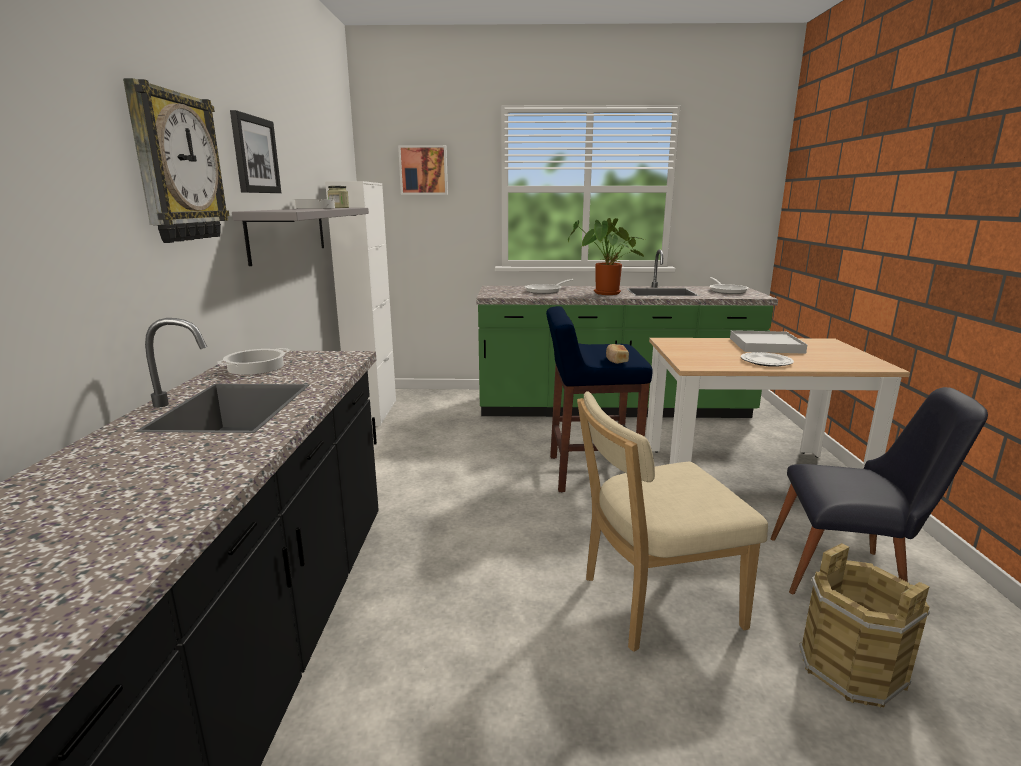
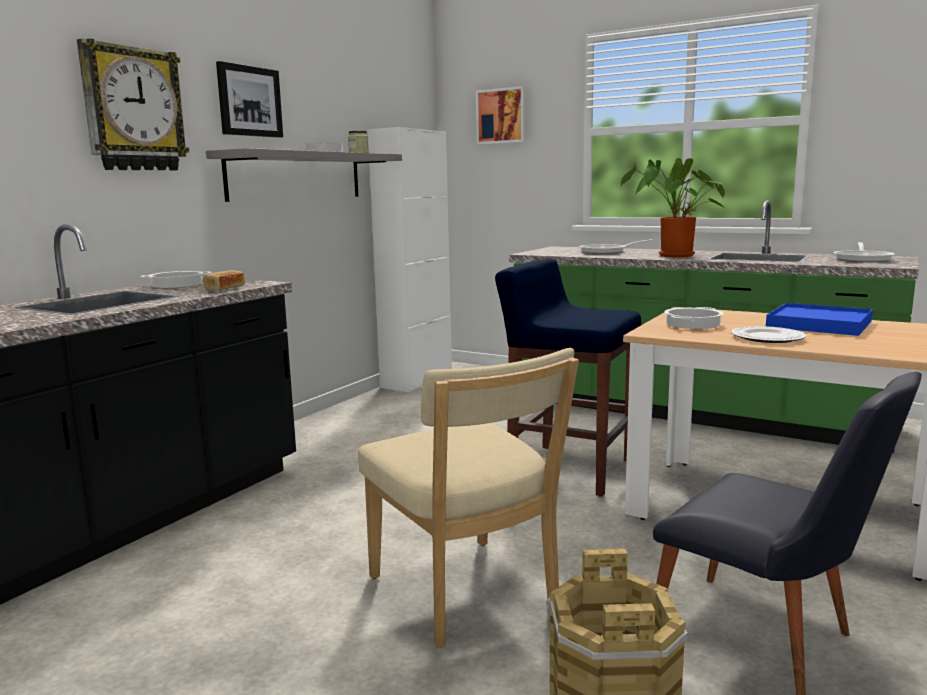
camera: 30 degrees right, 5 degrees down
beige chair [577,391,768,652] -> beige chair turned 135 degrees counterclockwise [358,348,579,648]
bread [606,344,629,364] -> bread moved to [203,270,245,291]
white tray [730,330,807,354] -> blue tray [766,303,873,336]
none -> cooking pot [664,307,724,329]

